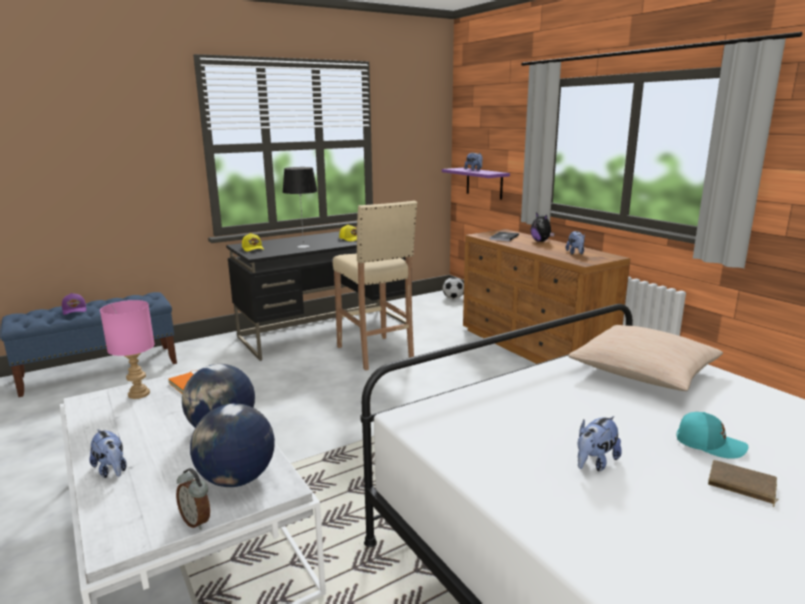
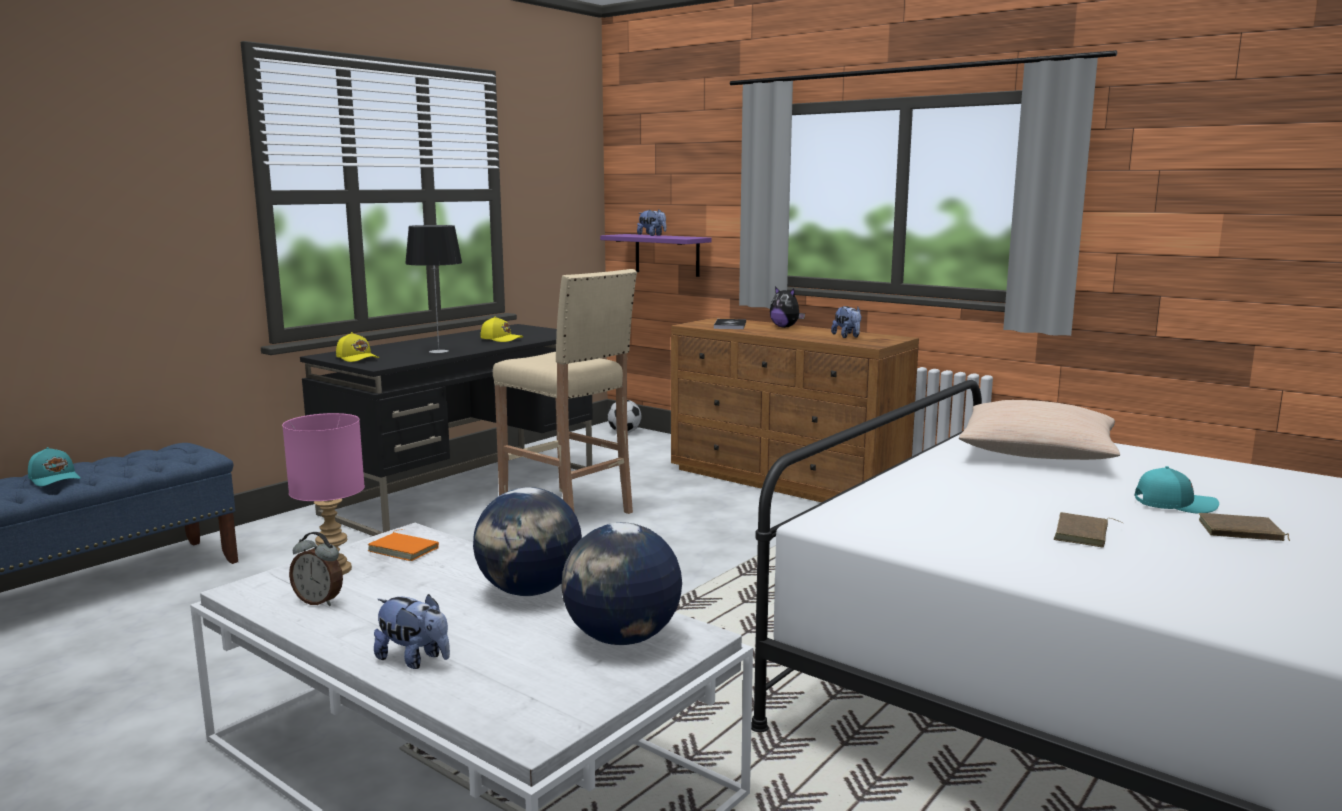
camera: 20 degrees left, 5 degrees down
purple cap [62,293,86,315] -> turquoise cap [28,447,81,486]
alarm clock [176,468,210,530] -> alarm clock moved to [289,532,343,606]
plush toy [578,416,622,472] -> brown book [1054,512,1124,548]

